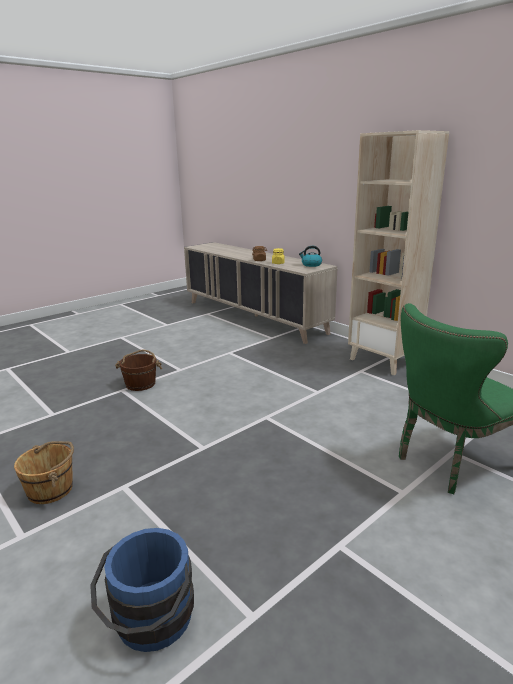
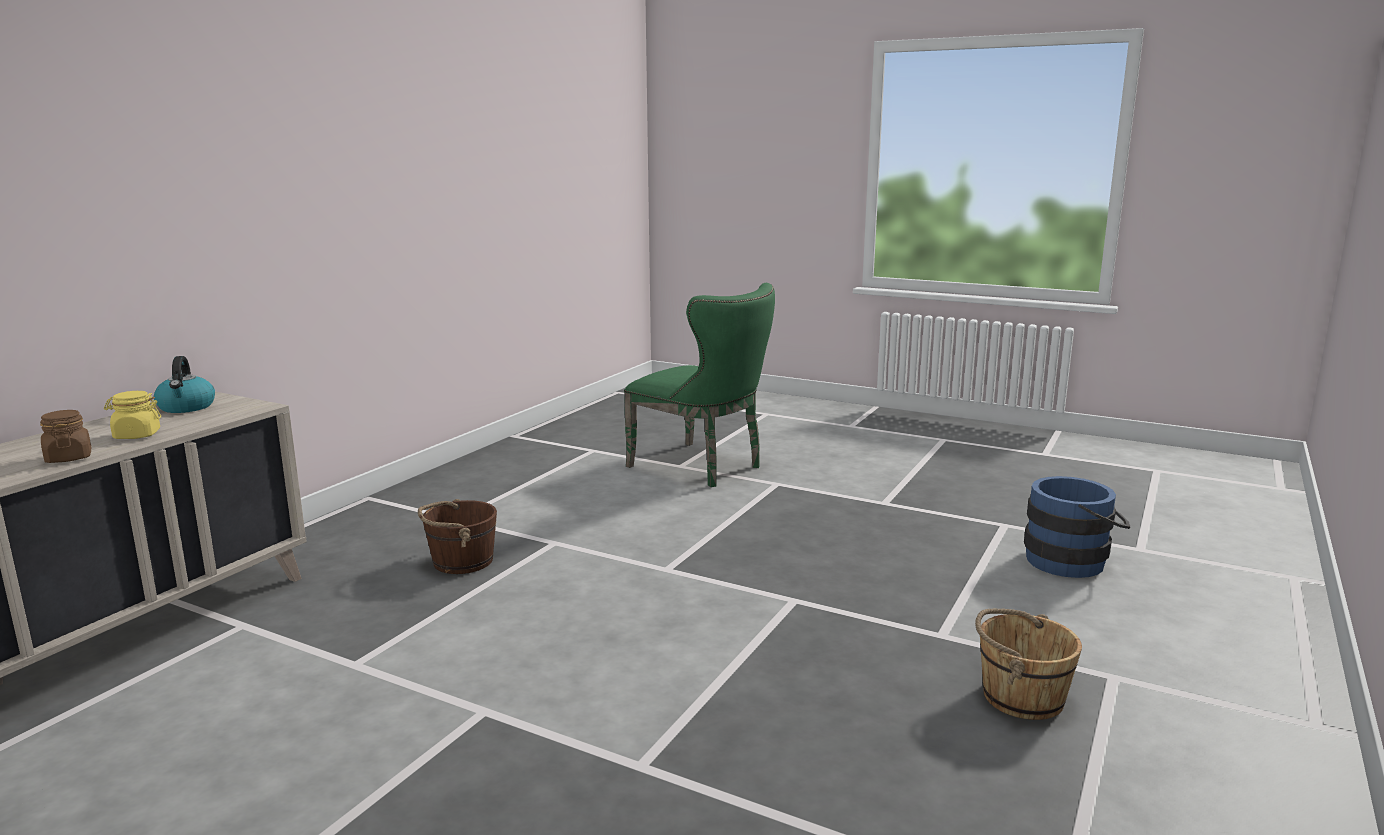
camera: 110 degrees left, 5 degrees down
brown bucket [115,350,162,391] -> brown bucket moved to [418,499,497,574]
beige bookcase [348,130,449,375] -> none

